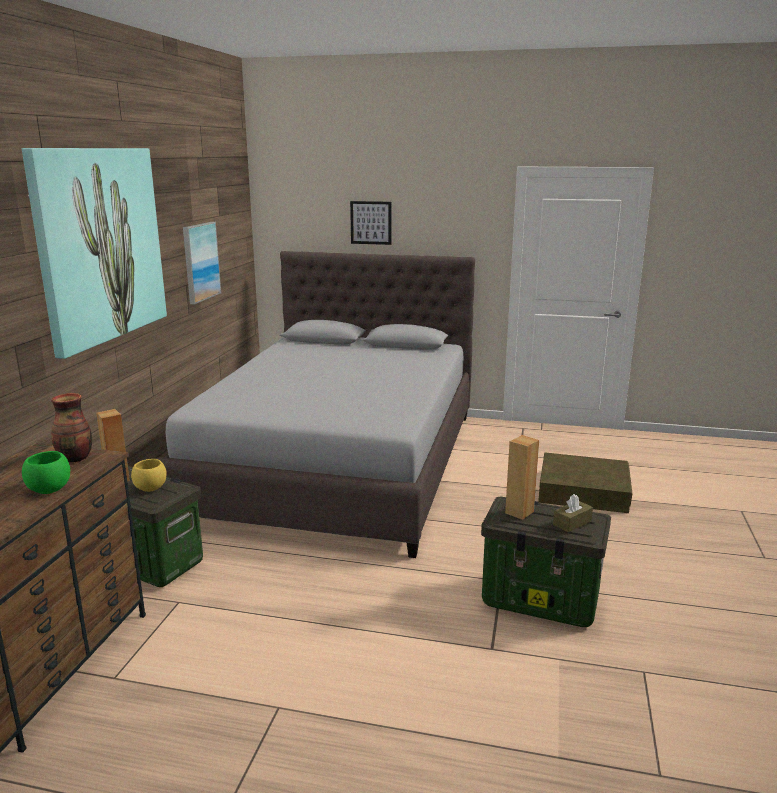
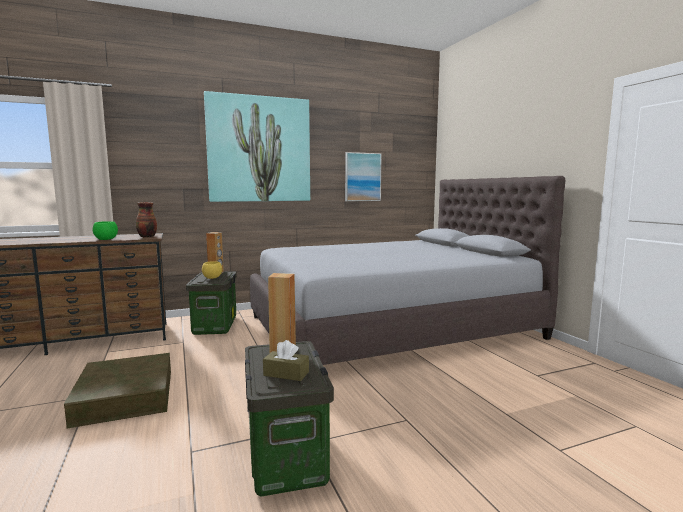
camera: 55 degrees right, 10 degrees down
picture [350,201,391,245] -> none
brown storage box [538,453,633,513] -> brown storage box moved to [64,353,171,428]

